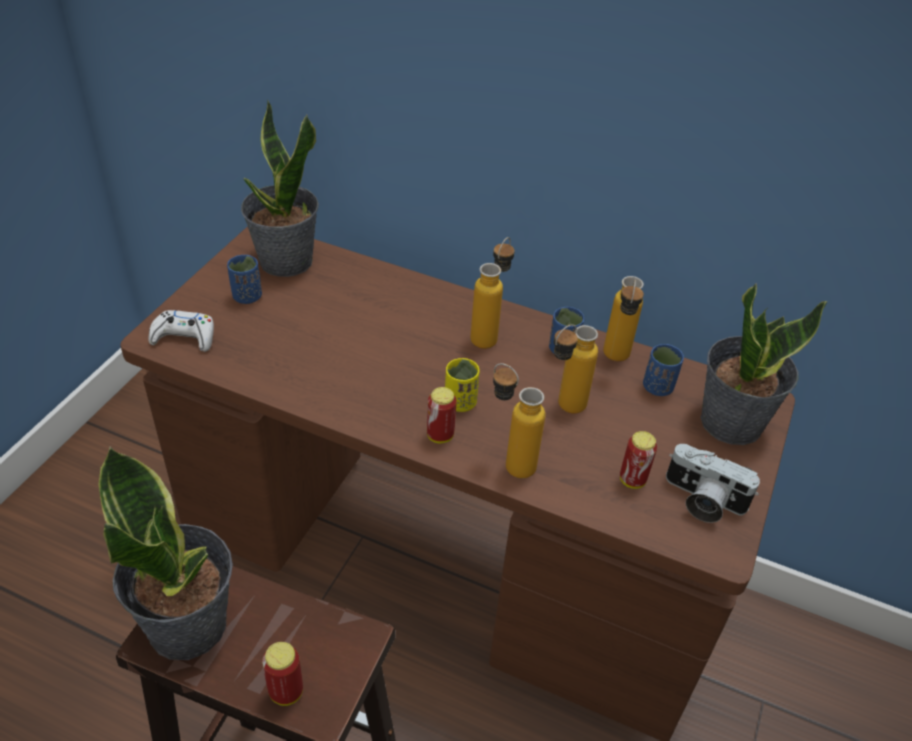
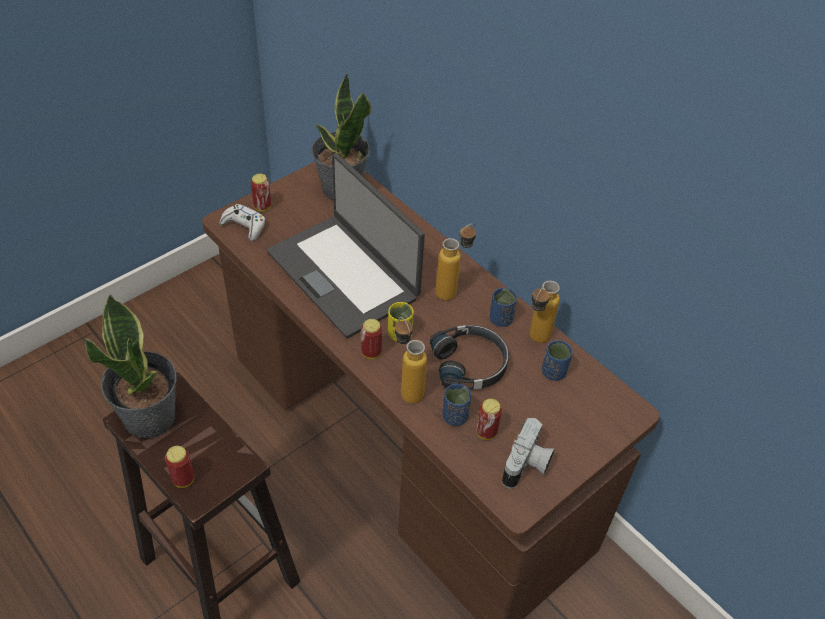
camera: 25 degrees right, 5 degrees up
blue cup [227,255,262,304] -> blue cup moved to [443,384,472,426]
bottle [554,324,598,414] -> black headphones [430,325,509,390]
camera [666,444,760,523] -> camera turned 120 degrees counterclockwise [502,418,555,489]
potted plant [700,283,828,445] -> none
none -> can [251,174,271,212]
none -> laptop [267,153,425,338]

